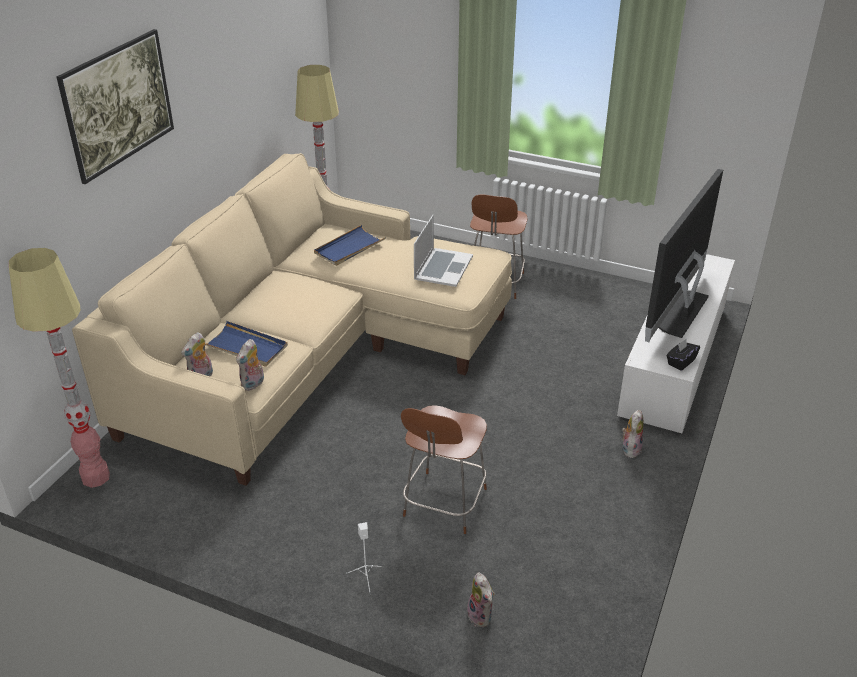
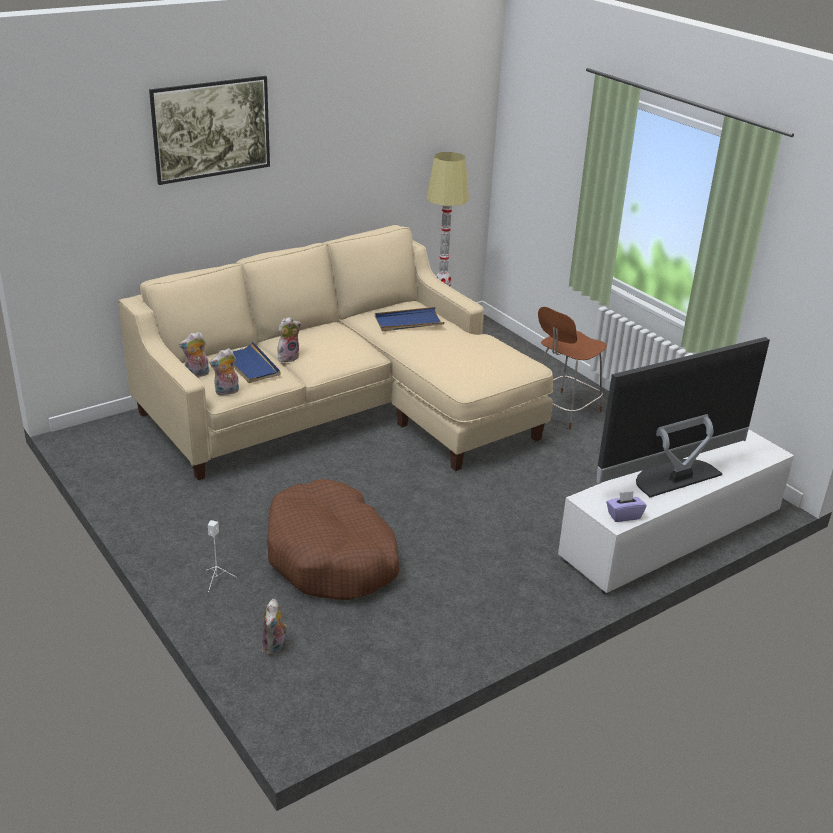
camera: 30 degrees right, 5 degrees down
floor lamp [9,248,110,488] -> none
brown stool [401,405,487,534] -> brown dog bed [267,479,400,600]
laptop [414,214,473,287] -> none
plush toy [622,410,643,458] -> plush toy moved to [278,317,301,362]
black tissue box [667,339,700,371] -> purple tissue box [606,491,647,522]

